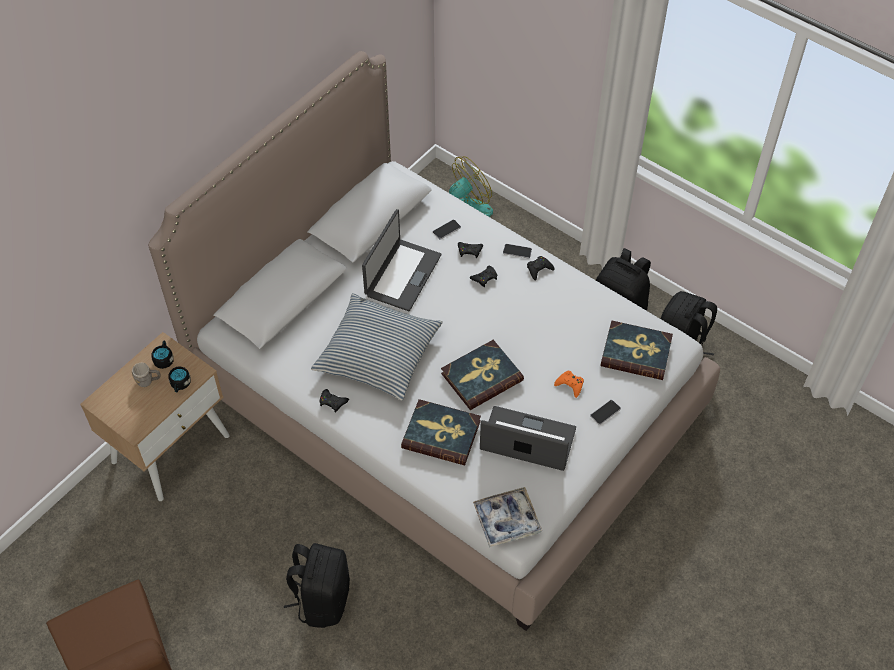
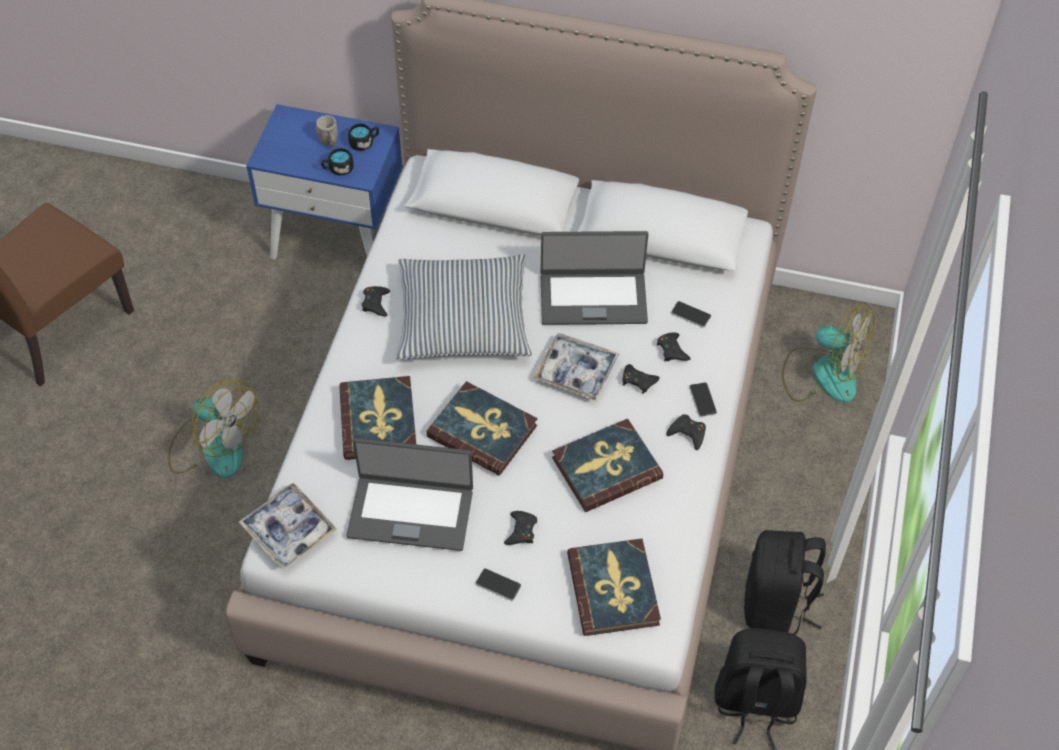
camera: 65 degrees right, 0 degrees up
beige nightstand [80,332,230,501] -> blue nightstand [246,104,403,259]
black backpack [284,543,350,628] -> fan [168,379,258,478]
laptop [480,406,576,471] -> laptop turned 105 degrees clockwise [346,438,473,551]
orange game controller [554,371,584,398] -> black game controller [504,511,537,545]
none -> tray [533,333,619,401]
none -> book [552,419,663,512]

